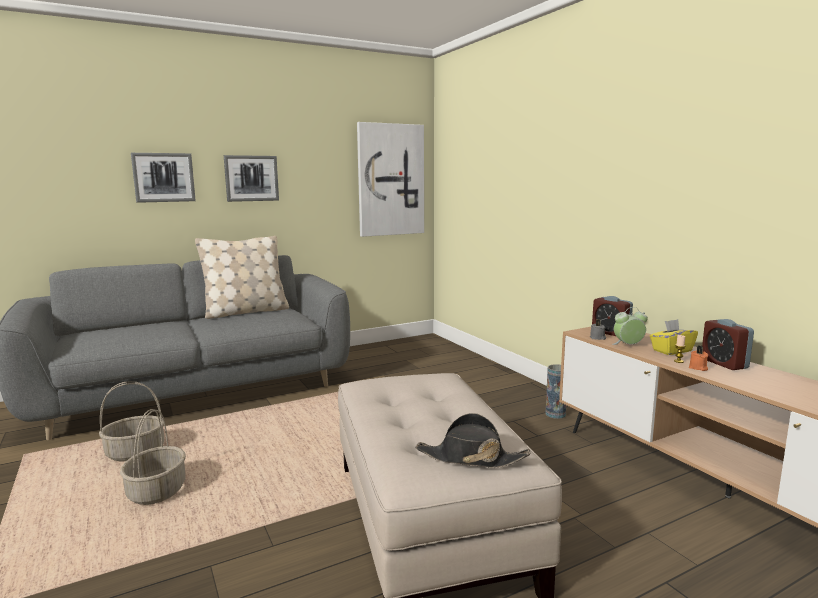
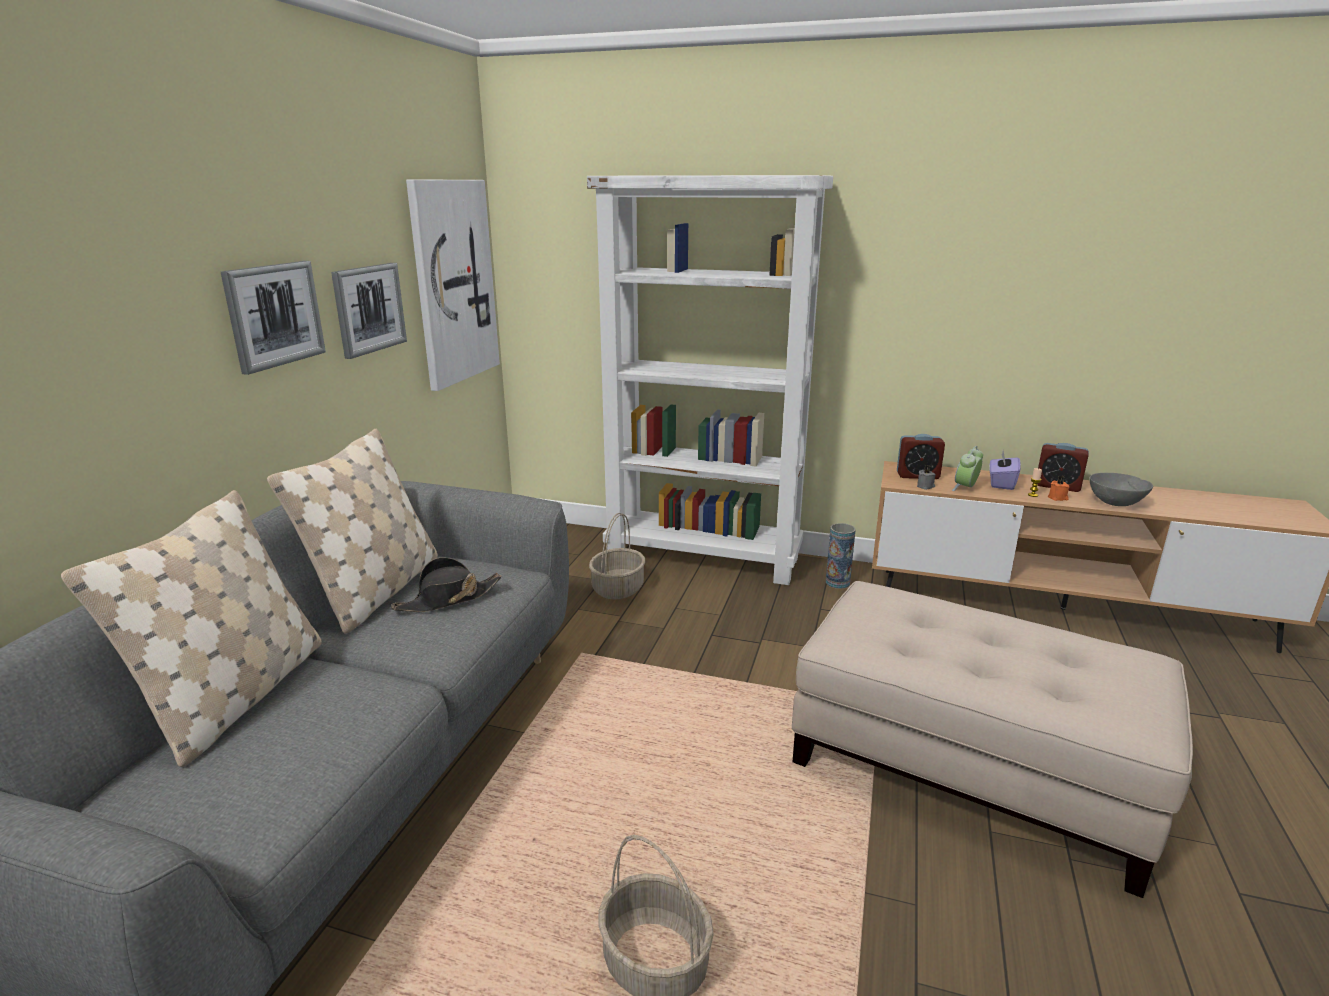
camera: 45 degrees left, 10 degrees up
basket [99,381,164,461] -> basket moved to [589,513,645,600]
picture [131,153,196,203] -> picture moved to [331,263,407,359]
black hat [416,413,530,468] -> black hat moved to [391,557,502,612]
yellow tissue box [650,319,698,355] -> purple tissue box [989,451,1021,490]
none -> beige pillow [61,490,322,767]
none -> white bookcase [587,175,833,585]
none -> grey bowl [1090,473,1153,506]

